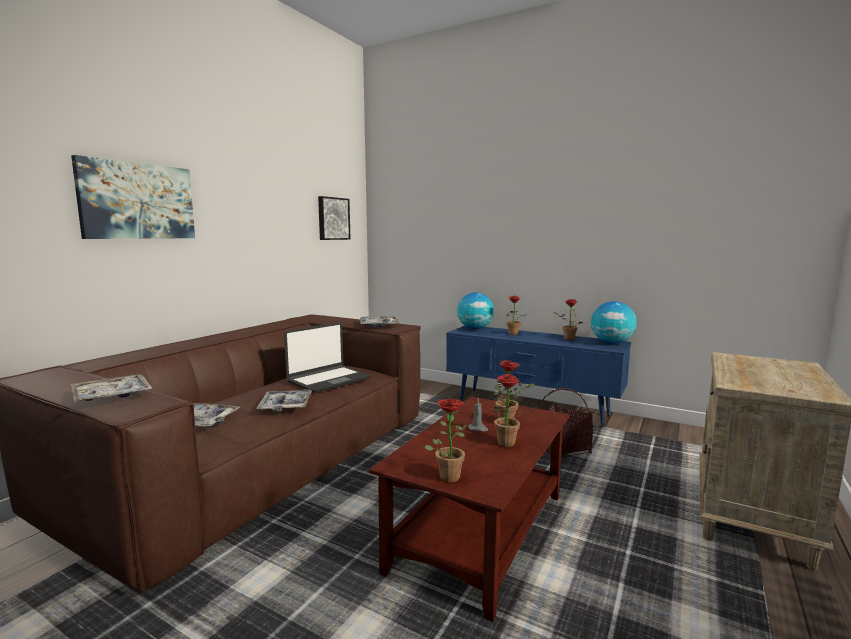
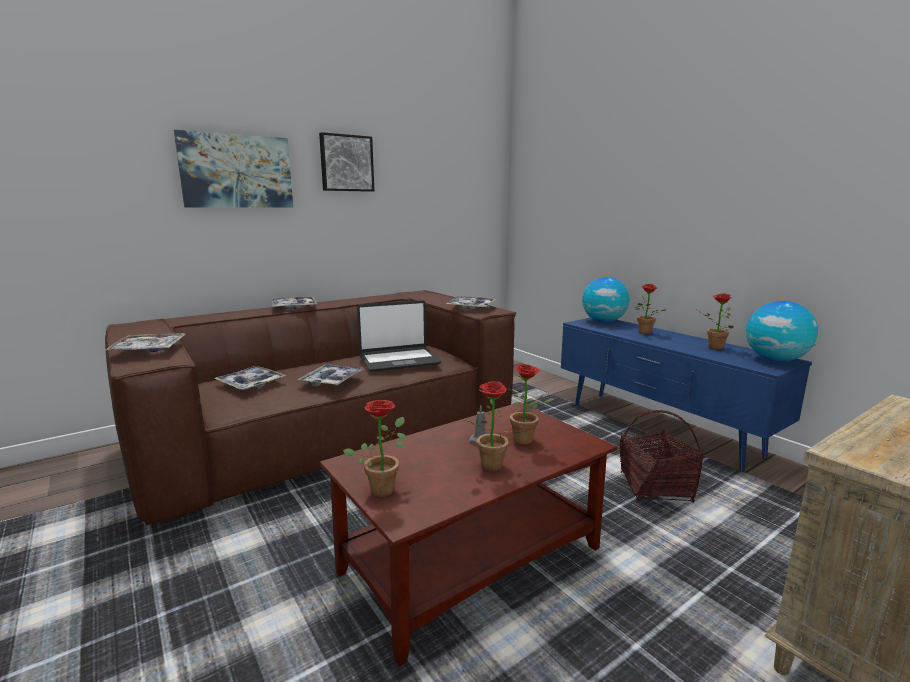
camera: 25 degrees right, 5 degrees up
picture [318,196,351,240] -> picture moved to [319,132,374,192]
none -> tray [272,297,317,309]

